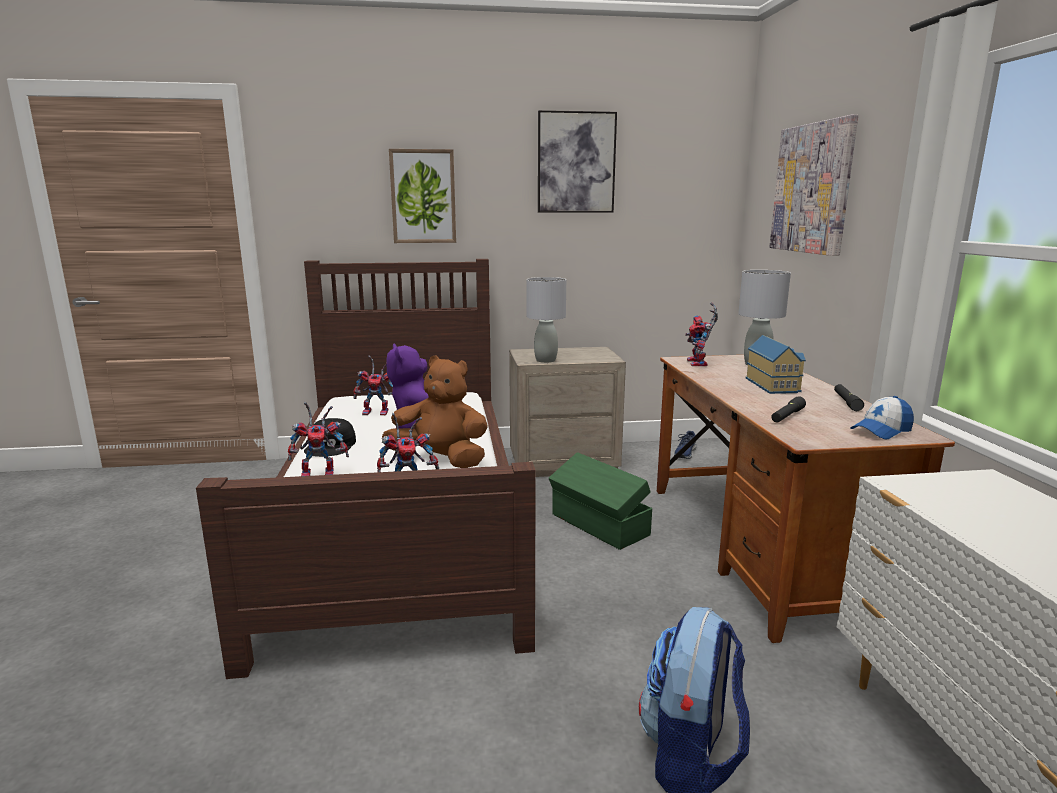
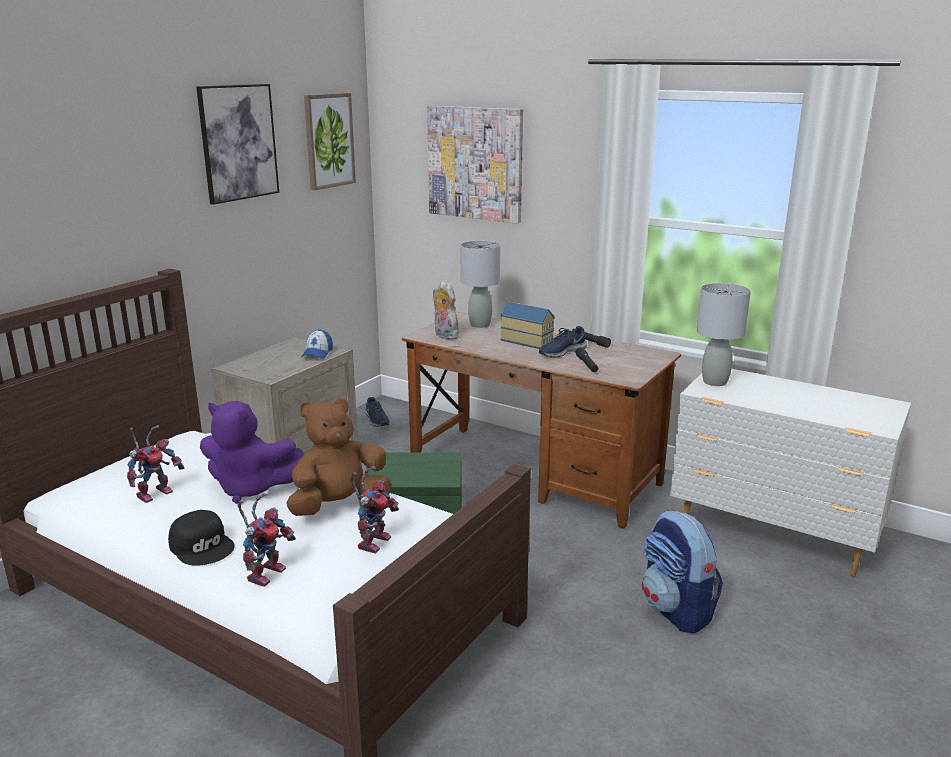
camera: 50 degrees left, 5 degrees up
picture [389,149,456,243] -> picture moved to [304,93,356,190]
grey table lamp [527,277,566,363] -> grey table lamp moved to [697,283,751,386]
toy robot [685,303,718,366] -> plush toy [433,281,459,340]
cap [851,396,914,439] -> cap moved to [302,329,333,359]
none -> blue shoe [539,326,587,358]

